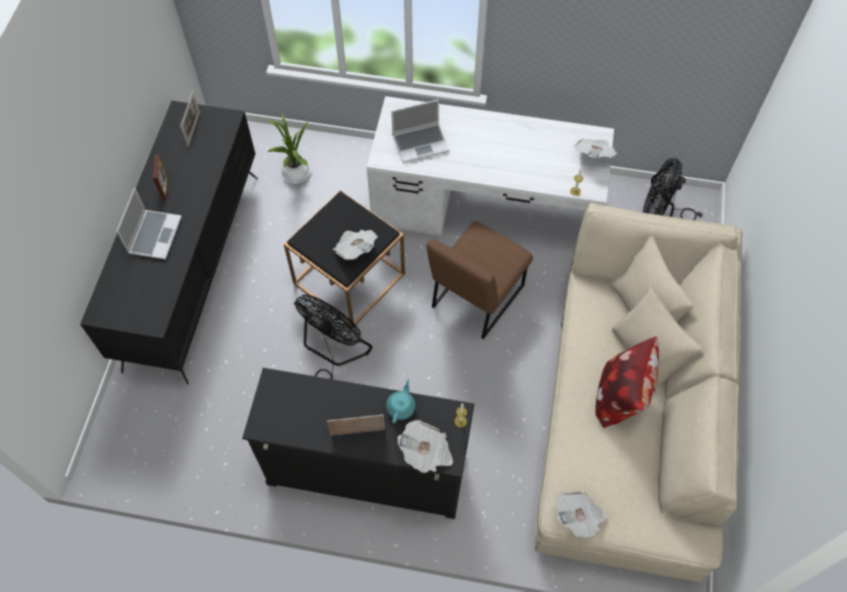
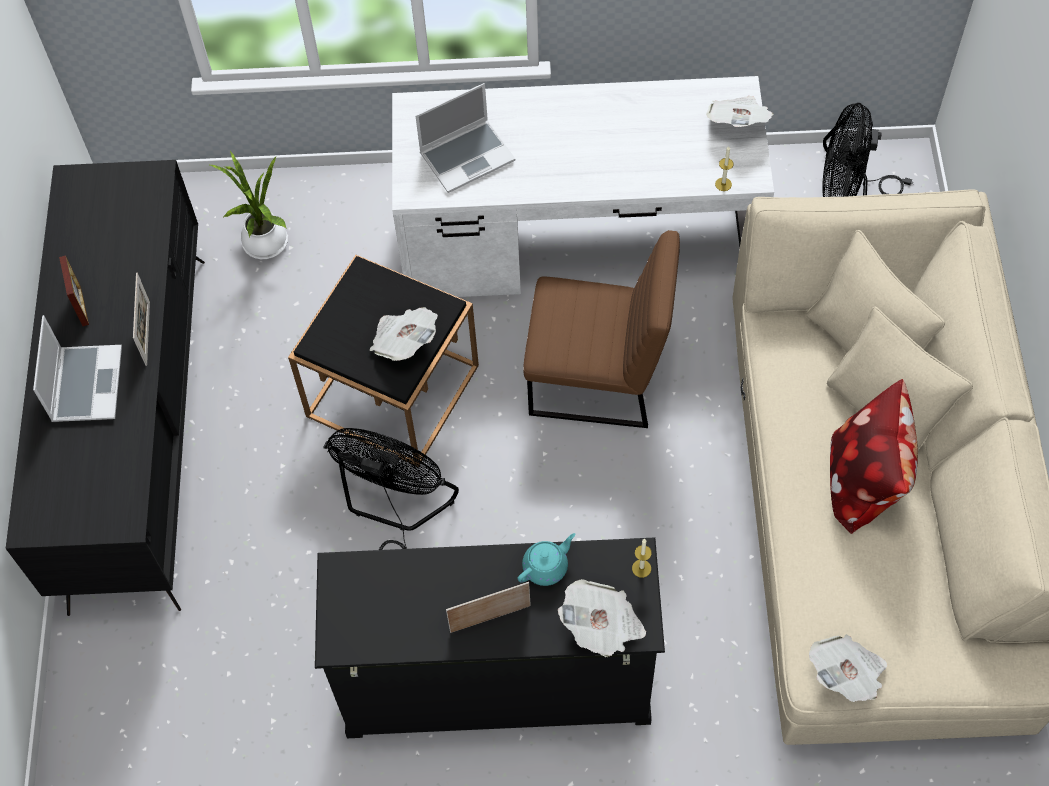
camera: 10 degrees left, 0 degrees up
picture frame [180,91,200,147] -> picture frame moved to [133,272,150,366]
turquoise teapot [386,379,415,424] -> turquoise teapot turned 45 degrees clockwise [517,533,575,586]
brown chair [426,221,533,339] -> brown chair turned 105 degrees counterclockwise [523,230,680,428]

